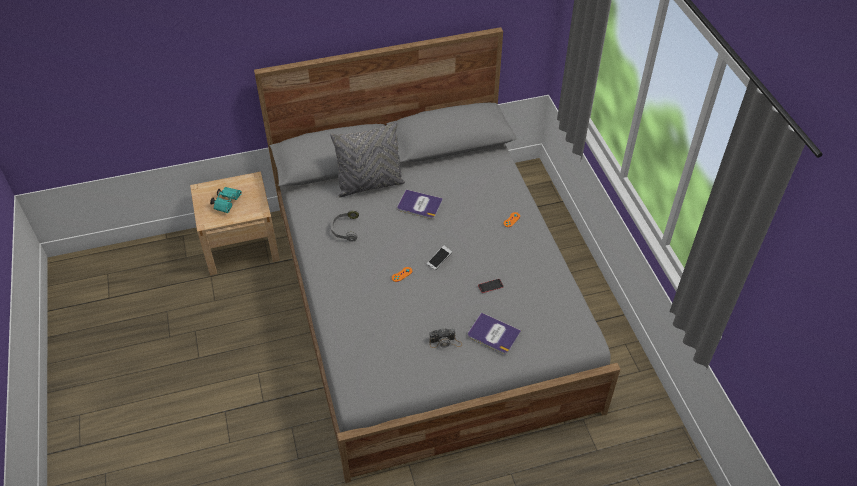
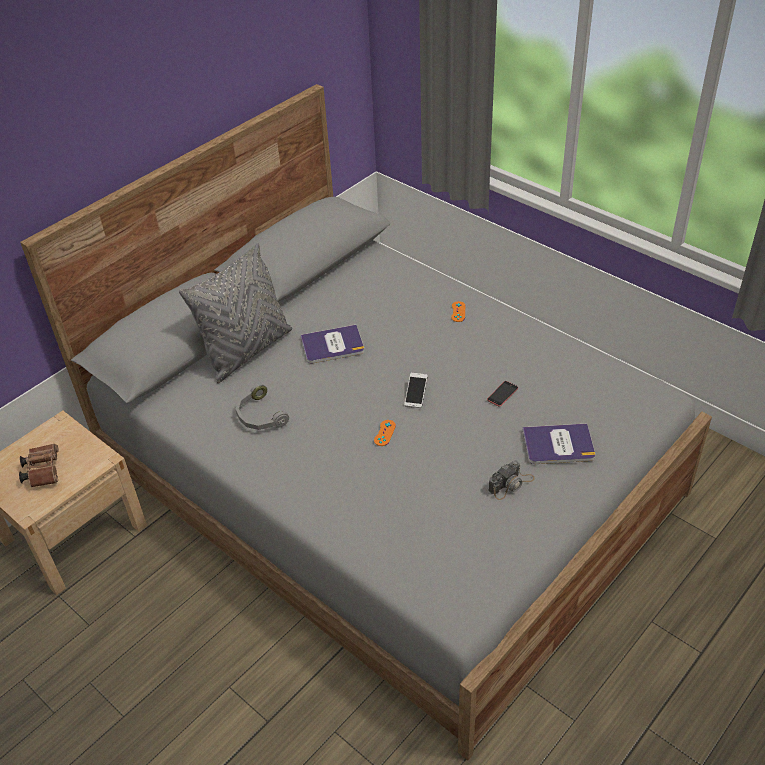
camera: 30 degrees left, 5 degrees down
turquoise binoculars [210,187,242,213] -> brown binoculars [19,444,59,487]

